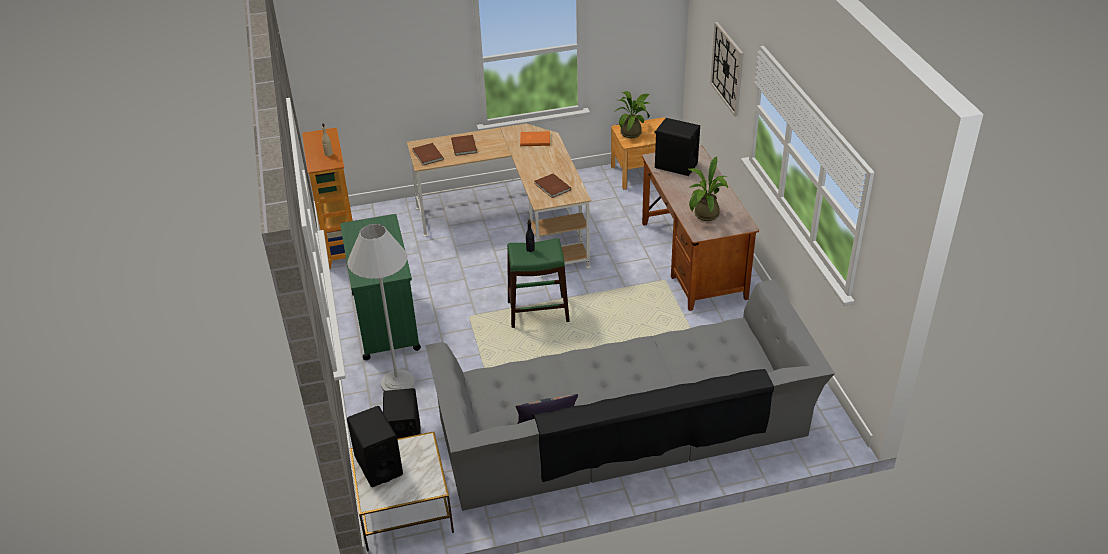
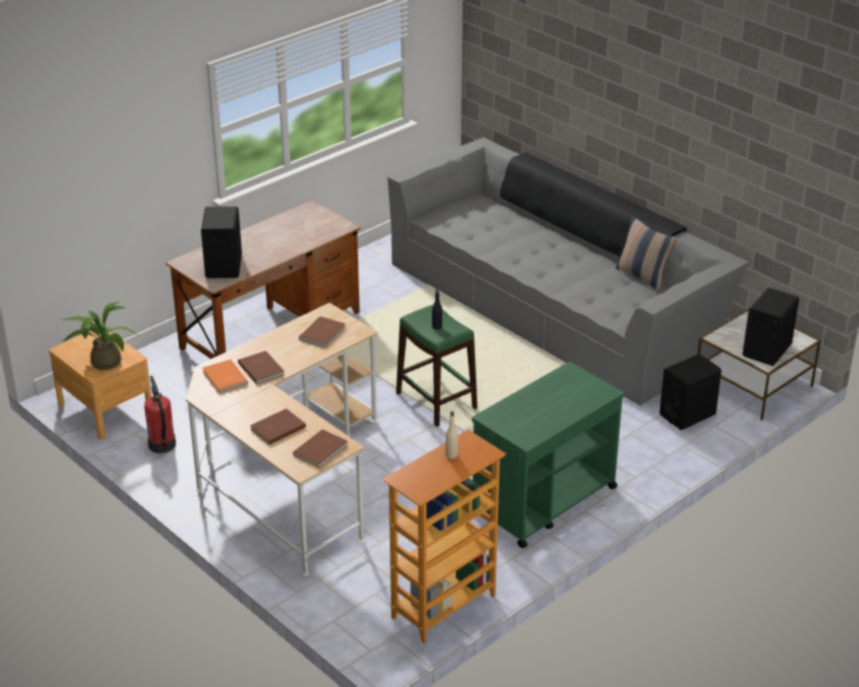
camera: 120 degrees left, 5 degrees down
white floor lamp [347,224,415,391] -> none
potted plant [688,156,728,221] -> none
wall clock [710,22,743,117] -> none
none -> fire extinguisher [144,376,176,453]
none -> brown book [238,351,285,384]

